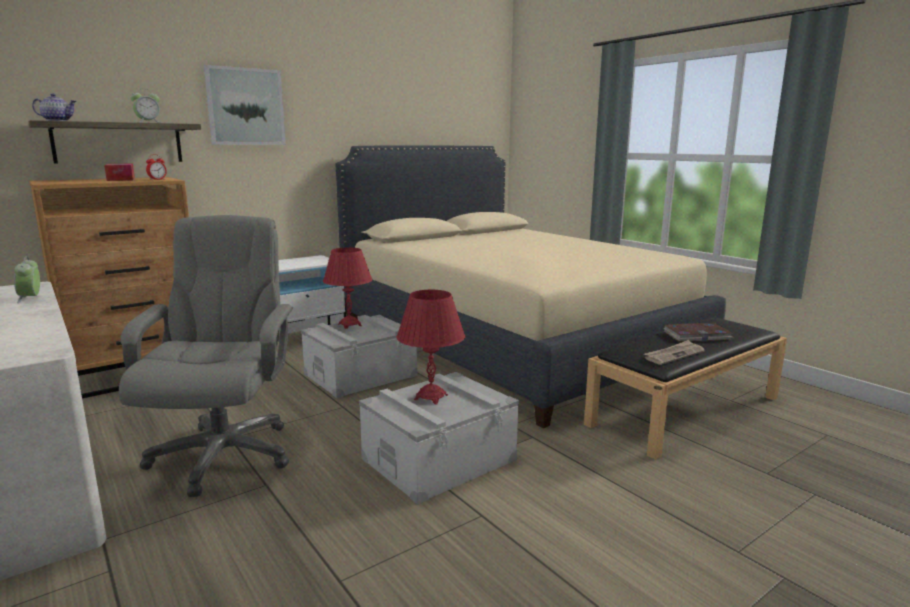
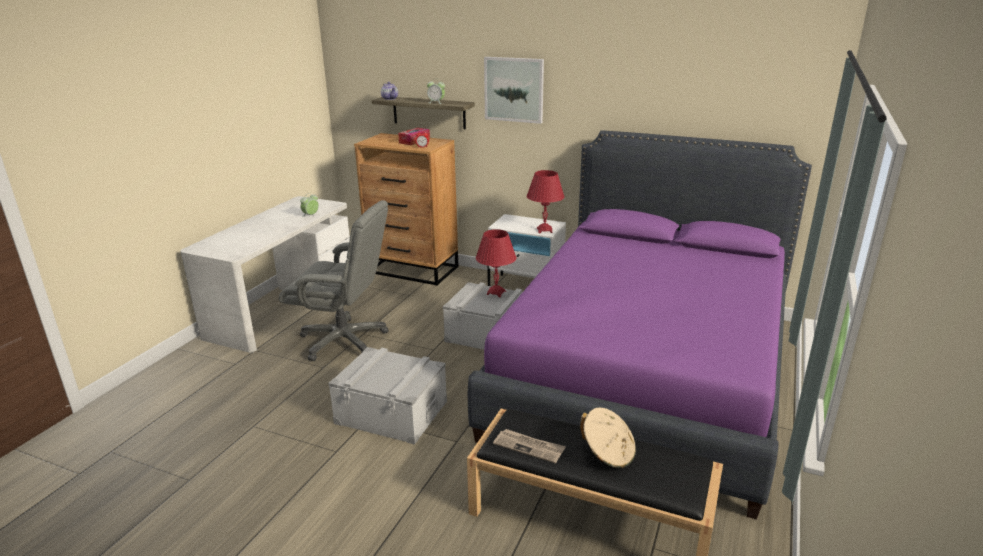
camera: 60 degrees right, 10 degrees up
grey office chair [119,215,293,497] -> grey office chair turned 45 degrees clockwise [279,200,389,361]
beige bed [335,146,726,428] -> purple bed [468,130,812,519]
red table lamp [396,290,465,404] -> red table lamp moved to [526,170,565,233]
book [663,323,733,342] -> beige hat [580,407,636,468]

